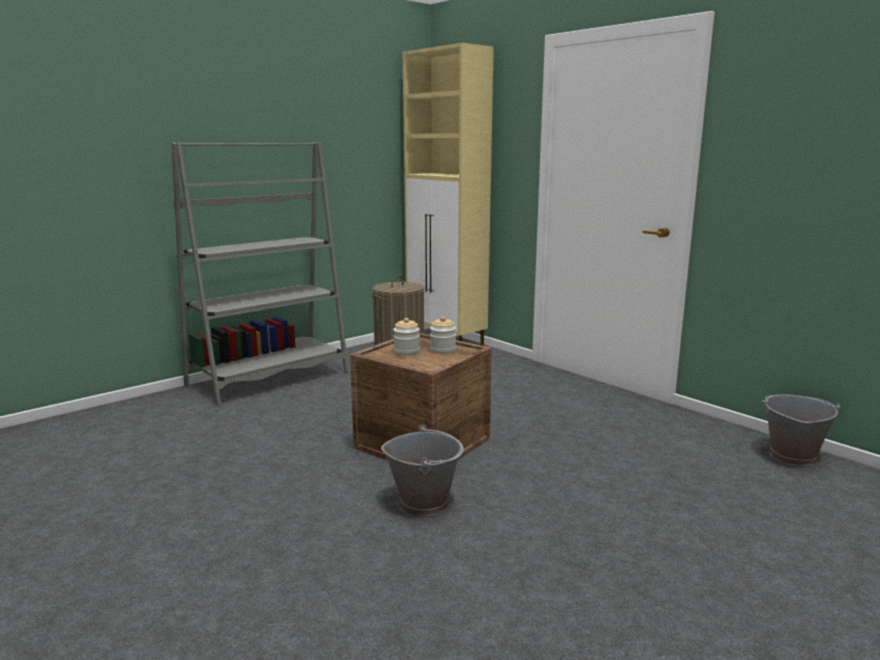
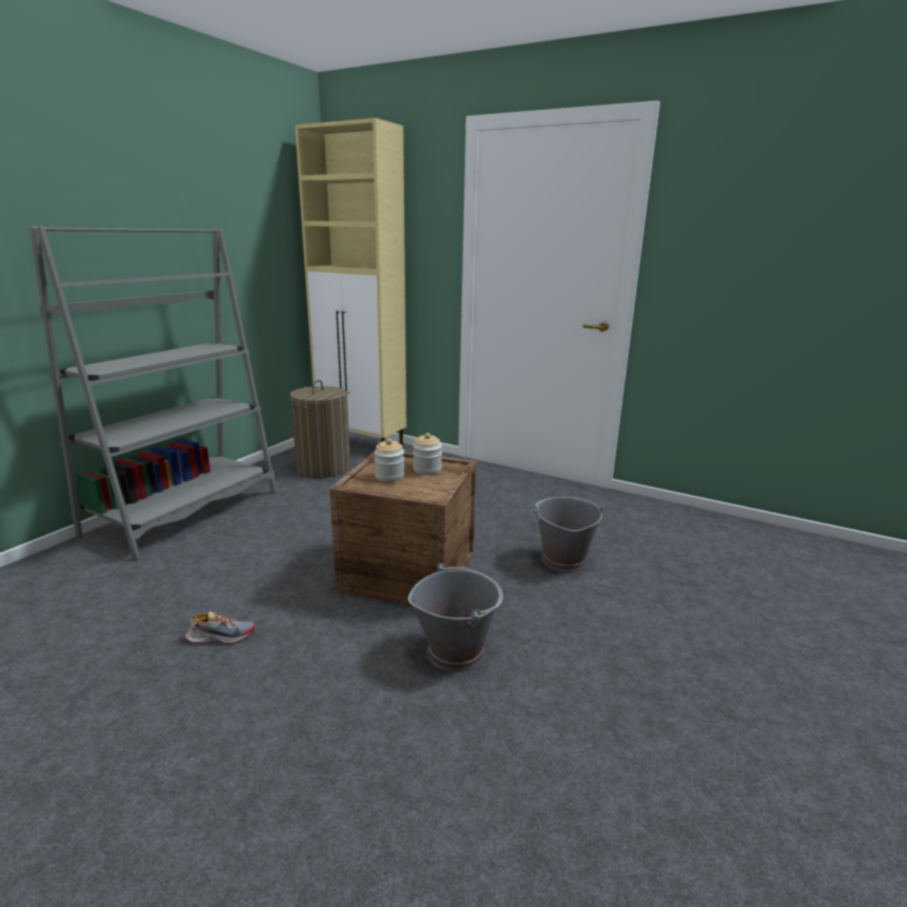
camera: 20 degrees left, 5 degrees up
grey bucket [762,395,841,467] -> grey bucket moved to [533,497,604,572]
none -> shoe [185,611,254,644]

